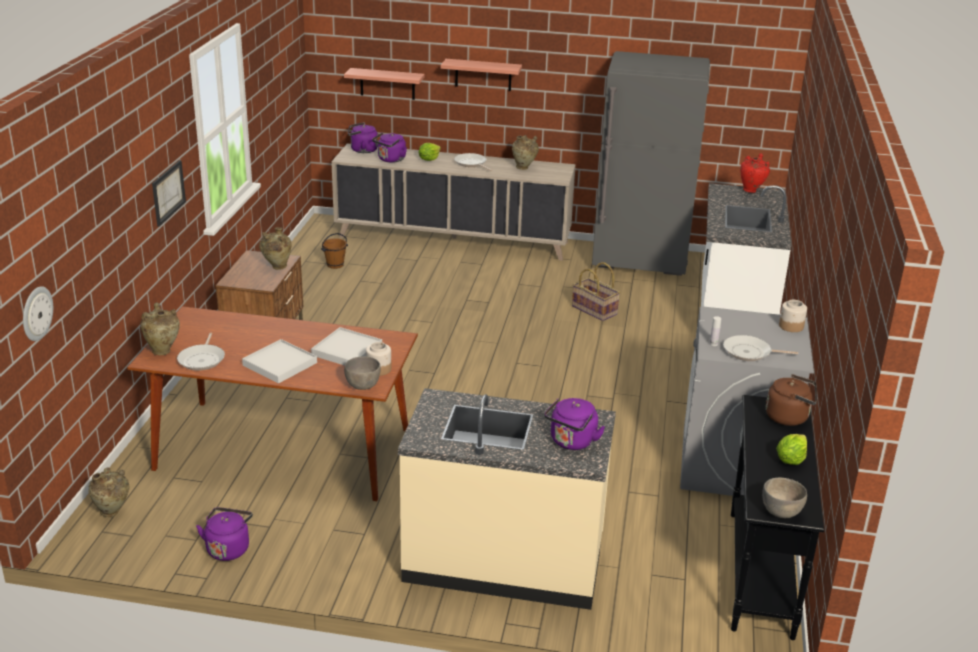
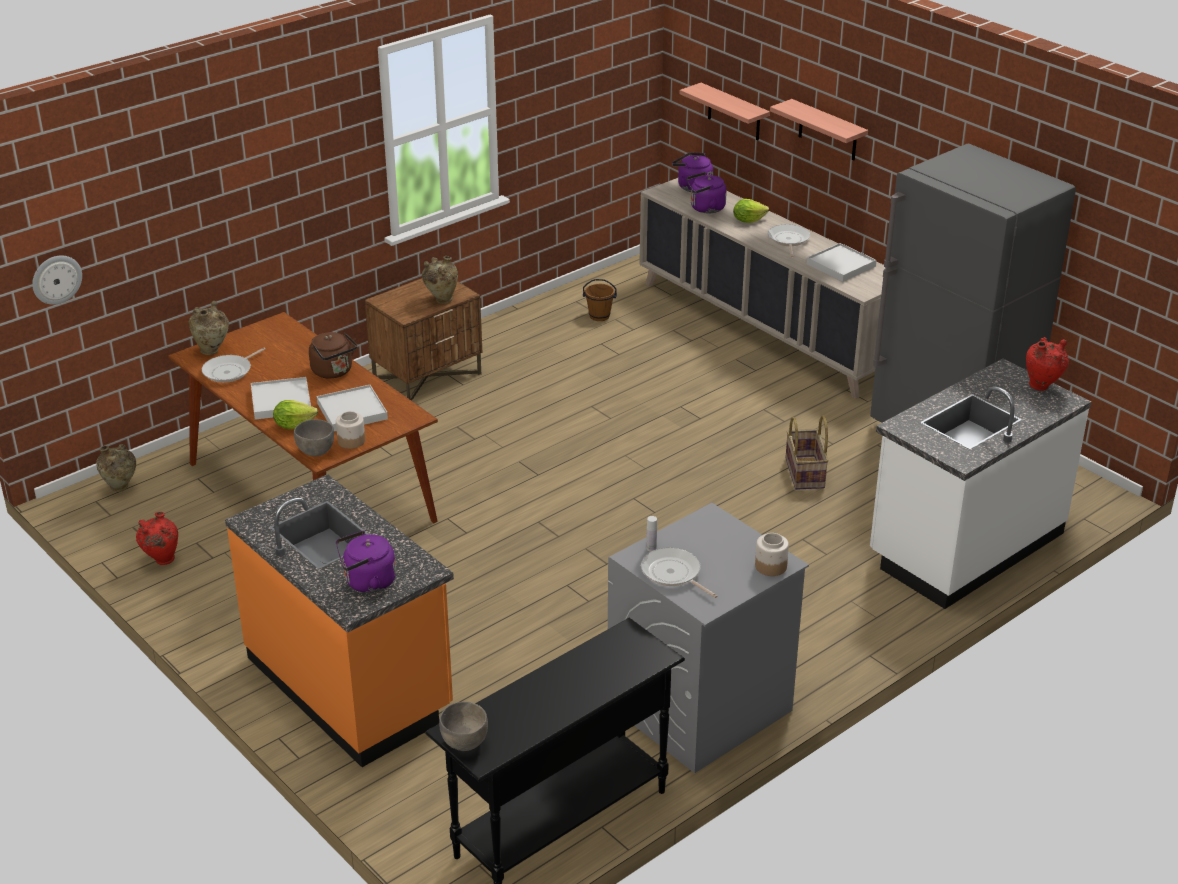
camera: 40 degrees right, 5 degrees up
picture [152,160,186,227] -> none
purple kettle [196,507,253,561] -> red vase [136,512,178,565]
beige counter [398,388,616,610] -> orange counter [225,474,454,767]
beige vase [512,135,539,170] -> white tray [807,243,877,282]
brown kettle [766,374,817,426] -> brown kettle moved to [309,332,357,379]
lettuce [776,434,807,465] -> lettuce moved to [273,400,318,429]

